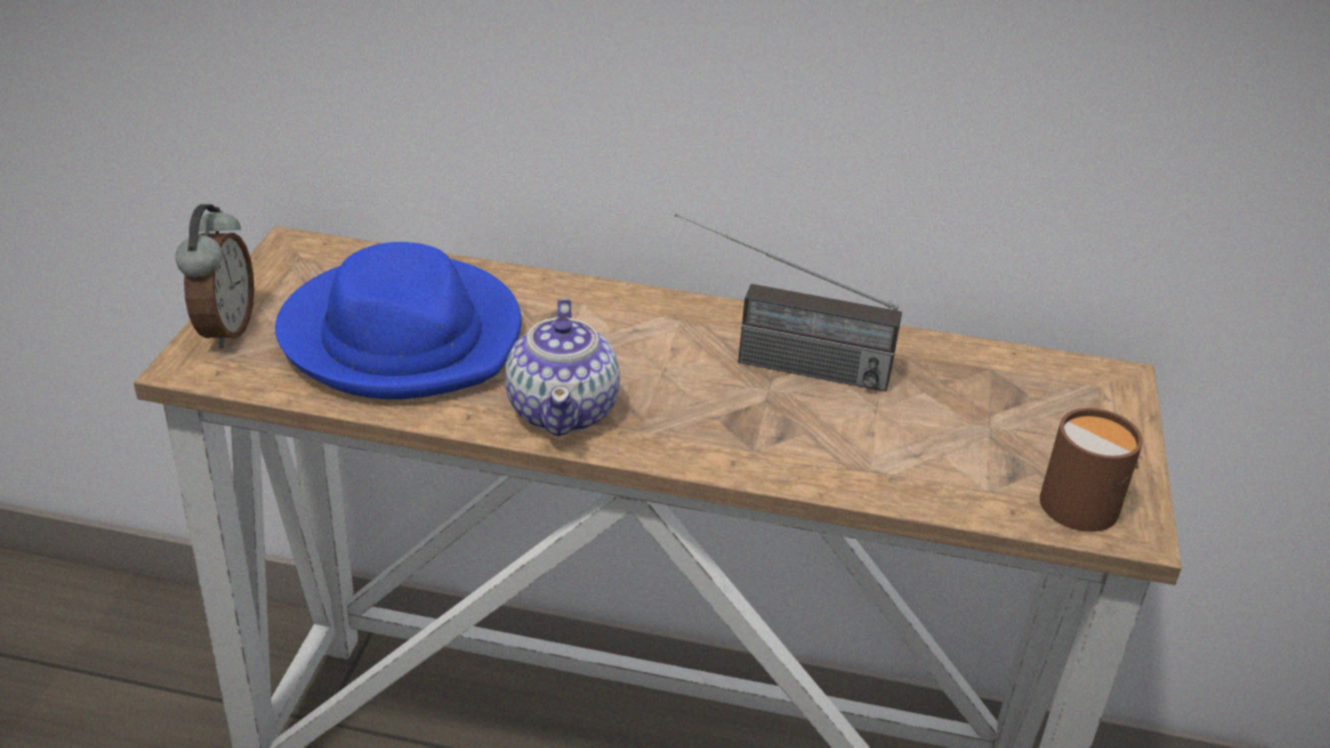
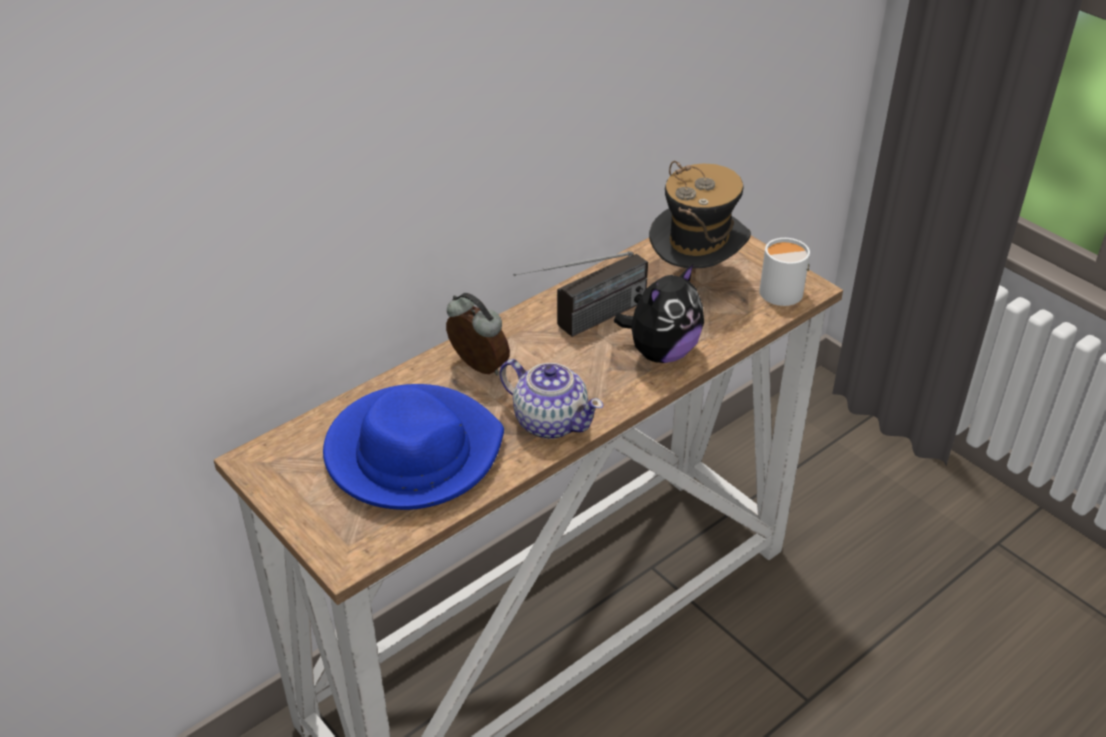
camera: 50 degrees left, 5 degrees up
alarm clock [176,204,254,349] -> alarm clock moved to [446,293,510,375]
brown mug [1040,408,1143,532] -> white mug [759,238,810,306]
none -> plush toy [614,263,704,363]
none -> hat [649,161,751,268]

